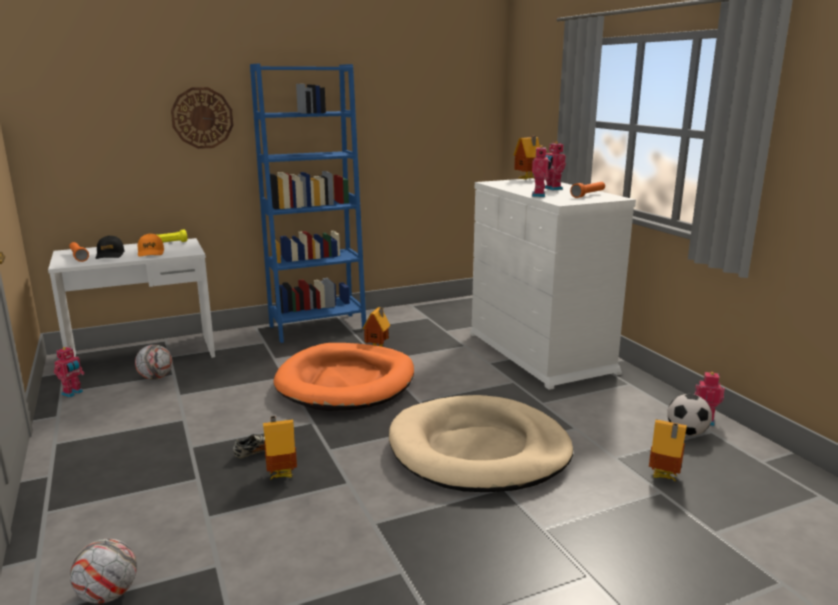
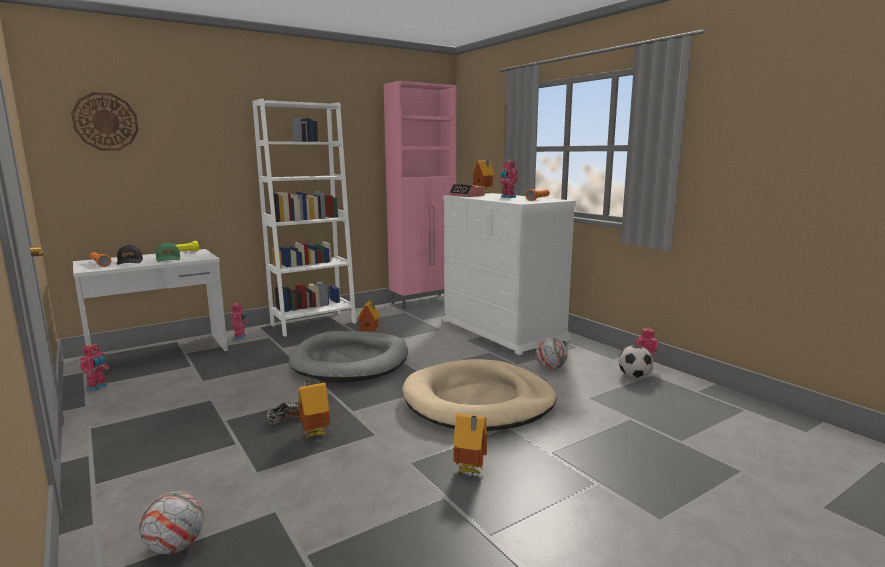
camera: 10 degrees left, 5 degrees down
football [135,344,172,380] -> football moved to [536,338,568,370]
orange cap [138,234,164,257] -> green cap [156,242,180,262]
wall clock [171,87,234,149] -> wall clock moved to [71,92,139,151]
blue bookcase [250,64,366,343] -> white bookcase [252,99,356,337]
orange dog bed [274,343,414,411] -> grey dog bed [289,331,408,383]
toy robot [532,145,551,197] -> toy robot moved to [231,303,247,339]
toy house [649,419,687,481] -> toy house moved to [453,413,487,475]
none -> pink cabinet [384,81,456,309]
none -> alarm clock [449,184,484,197]

